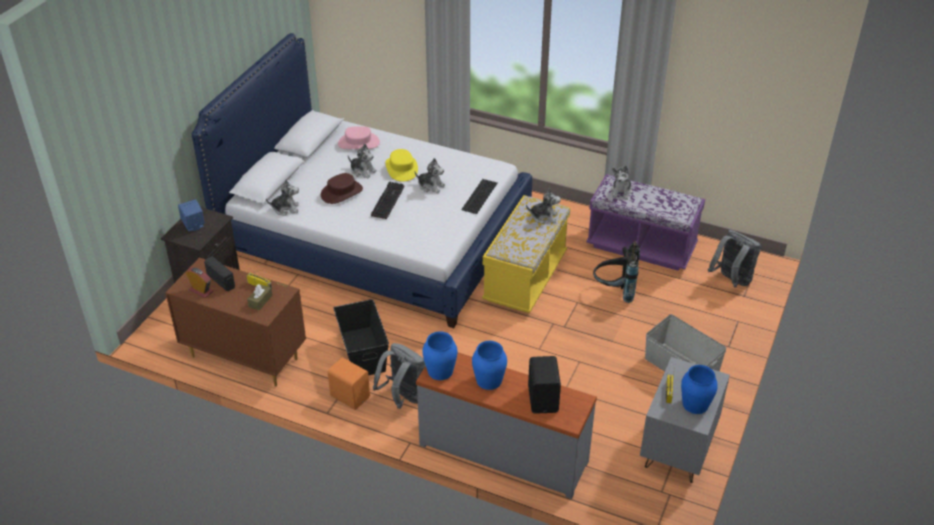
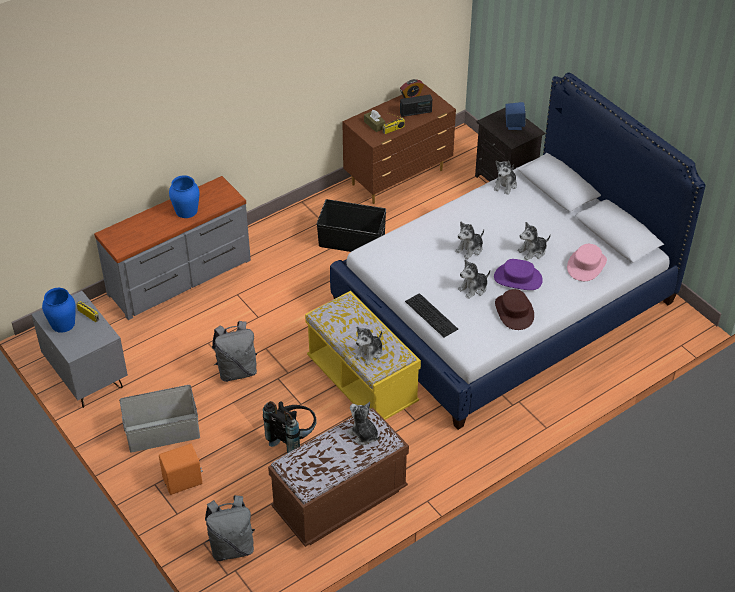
camera: 120 degrees right, 5 degrees up
brown hat [321,173,363,204] -> brown hat moved to [495,289,534,330]
orange speaker [328,358,370,410] -> orange speaker moved to [159,444,203,495]
keyboard [371,181,404,219] -> plush toy [455,221,484,259]
grey backpack [373,343,426,409] -> grey backpack moved to [212,321,257,382]
yellow hat [385,149,418,182] -> purple hat [494,259,543,290]
blue vase [422,331,458,380] -> none
black speaker [528,356,561,414] -> none
purple bench [586,174,705,271] -> brown bench [268,408,409,547]

